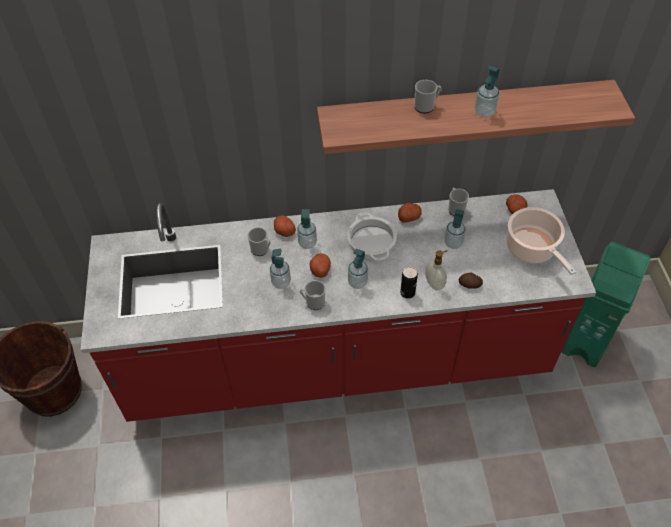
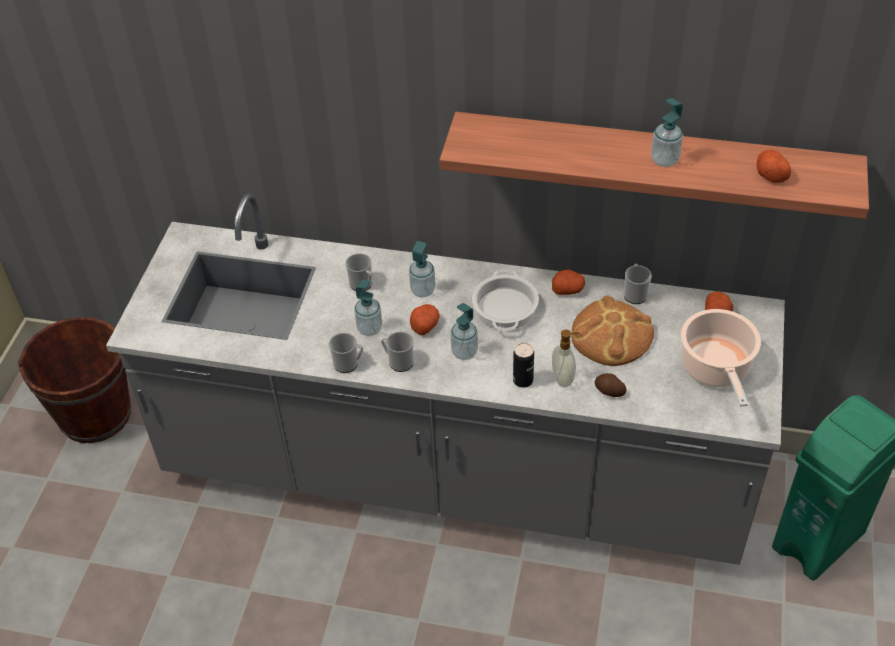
camera: 20 degrees right, 5 degrees down
red counter [81,189,596,422] -> grey counter [106,194,785,565]
potato [274,215,296,237] -> potato moved to [757,150,791,183]
mug [414,80,442,113] -> mug moved to [329,333,363,373]
soap dispenser [444,209,466,249] -> bread [571,295,654,366]

